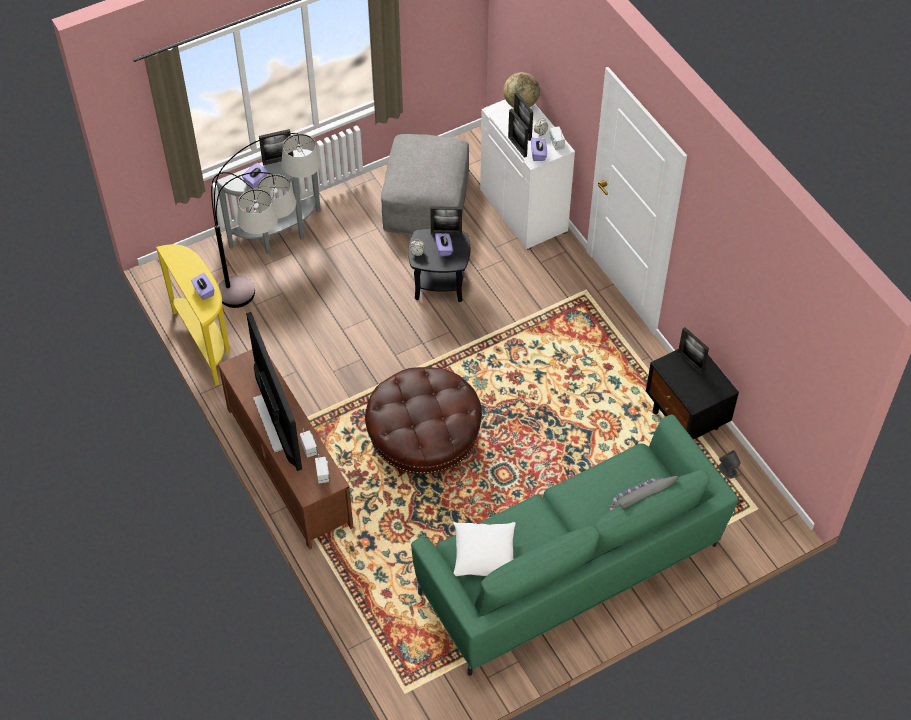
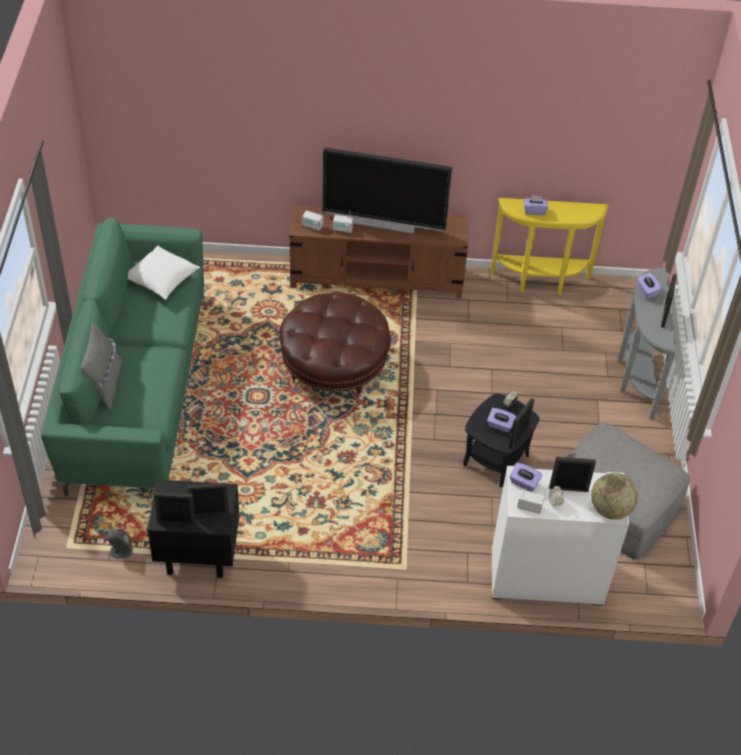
camera: 120 degrees right, 5 degrees down
floor lamp [211,133,321,308] -> none
picture frame [508,109,528,158] -> picture frame moved to [154,492,196,525]

